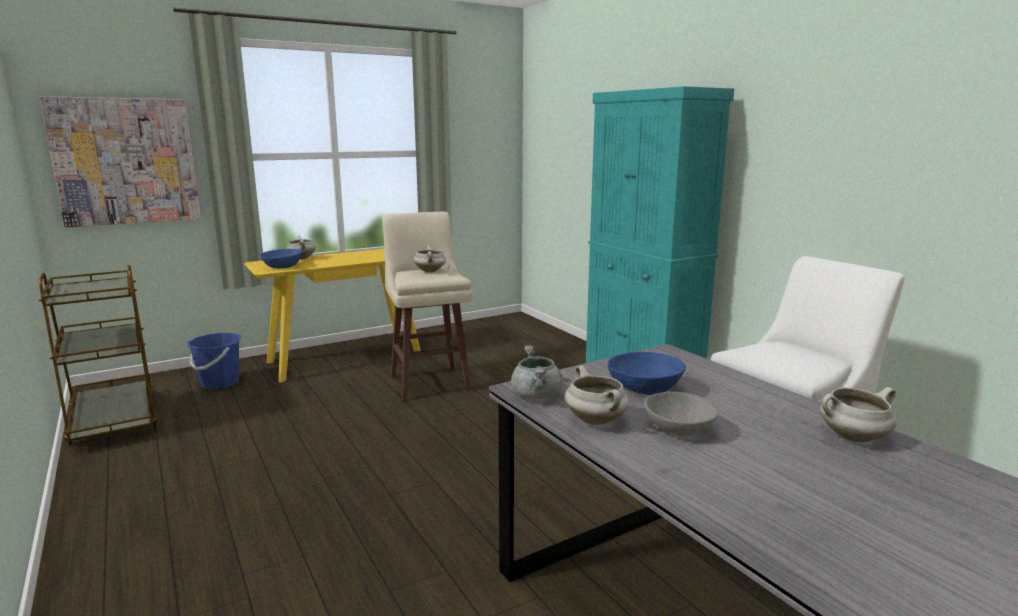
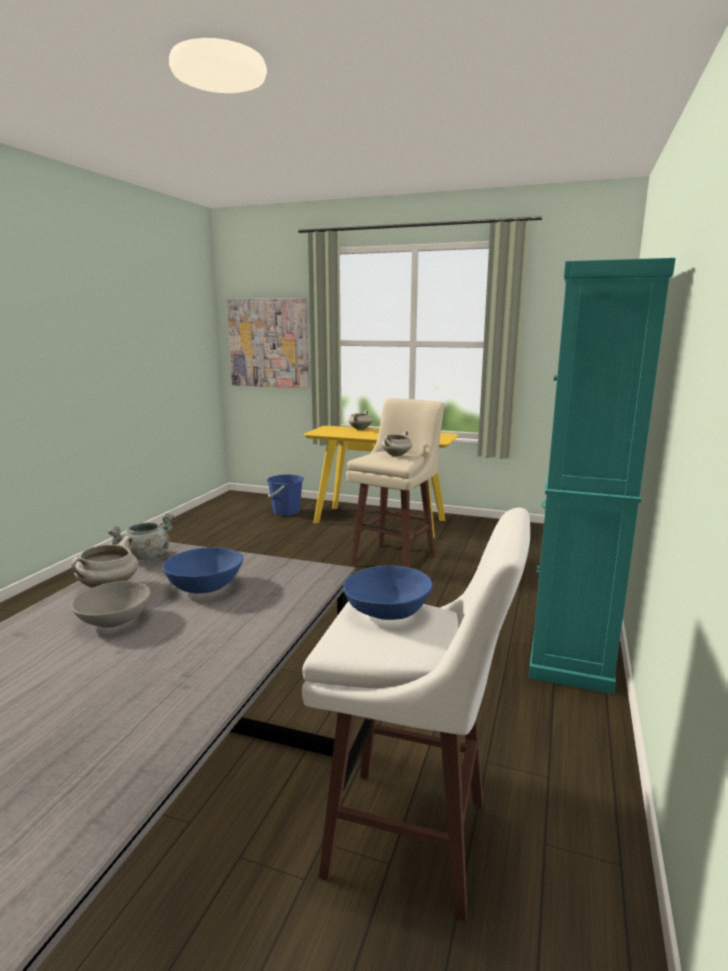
camera: 50 degrees right, 0 degrees up
brown cart [39,265,158,445] -> none
blue bowl [260,249,302,268] -> blue bowl moved to [343,565,432,620]
white cooking pot [820,387,897,442] -> none

